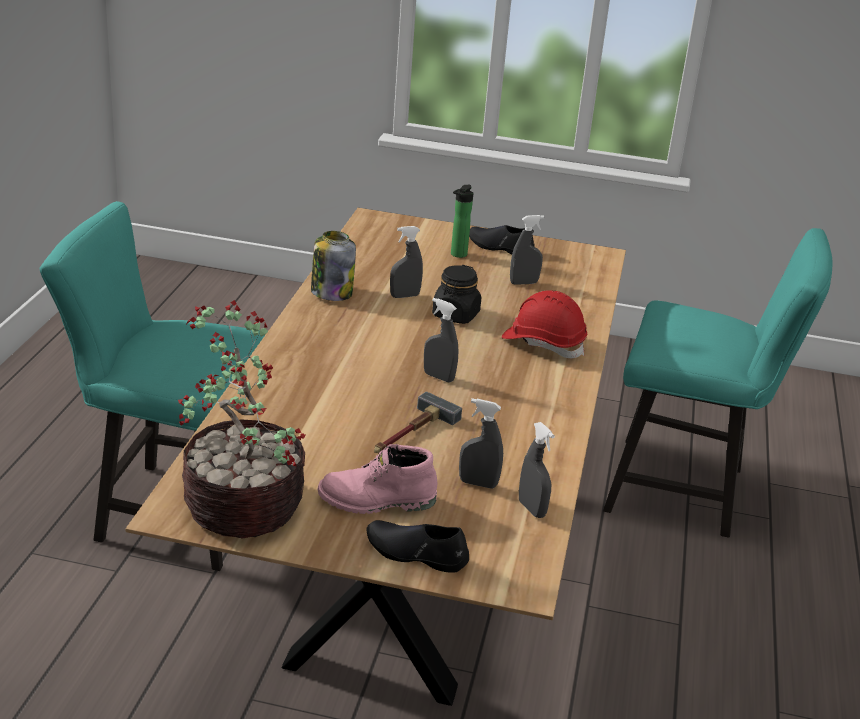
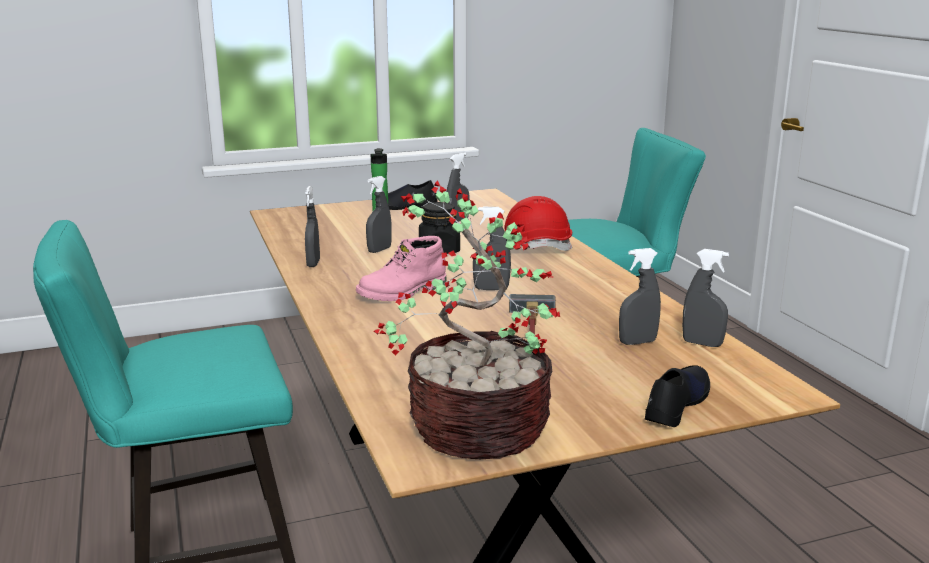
camera: 30 degrees left, 10 degrees down
jar [311,231,356,301] -> grey spray bottle [305,186,320,267]
pink boot [317,444,438,514] -> pink boot moved to [356,236,446,301]
black shoe [366,520,469,573] -> black shoe turned 135 degrees clockwise [645,365,710,427]

